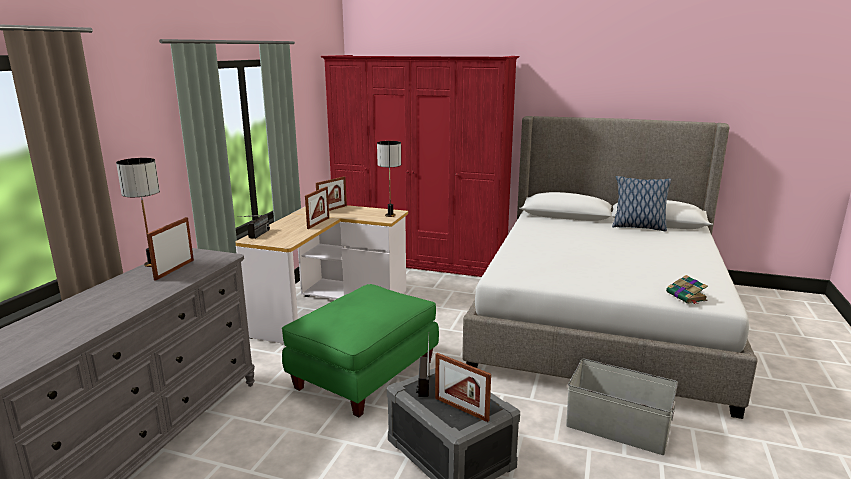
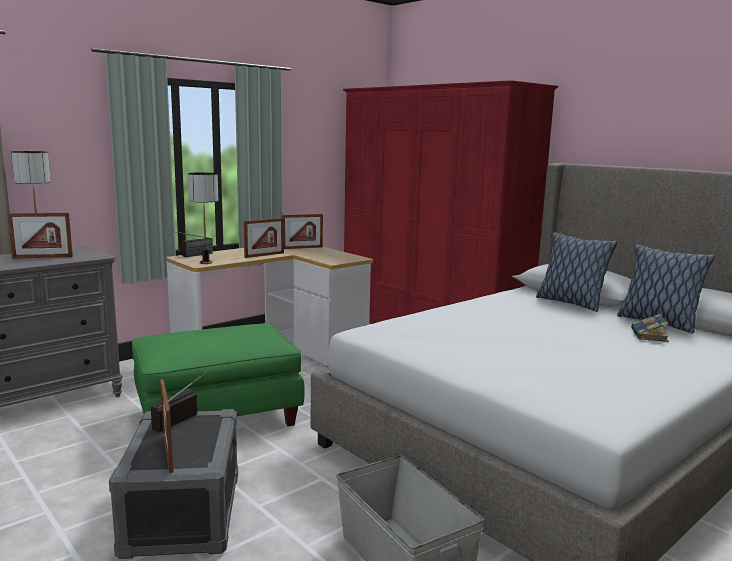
camera: 30 degrees right, 5 degrees down
picture frame [147,217,194,281] -> picture frame turned 150 degrees counterclockwise [7,213,73,259]
table lamp [377,141,401,217] -> table lamp moved to [188,172,218,264]
book [666,275,708,304] -> book moved to [631,314,669,342]
none -> pillow [536,232,617,312]

